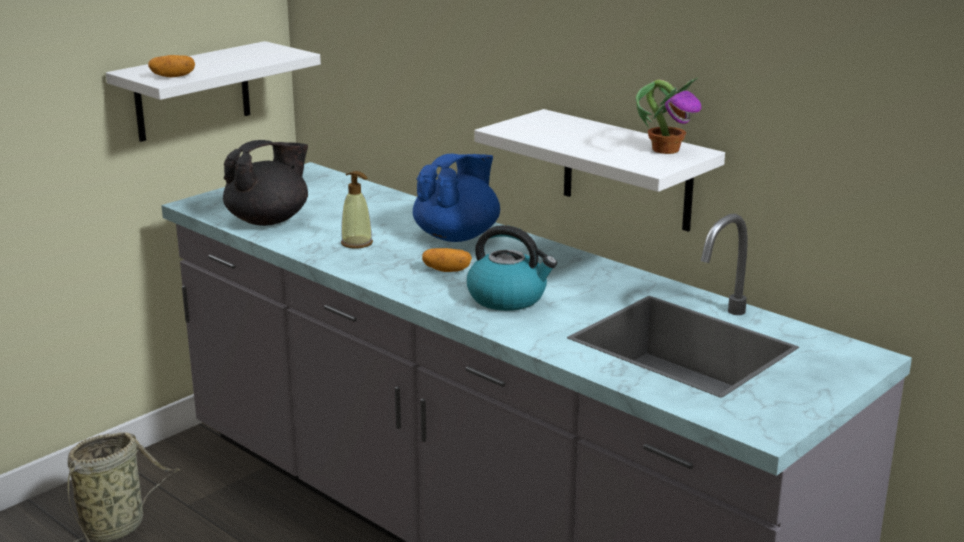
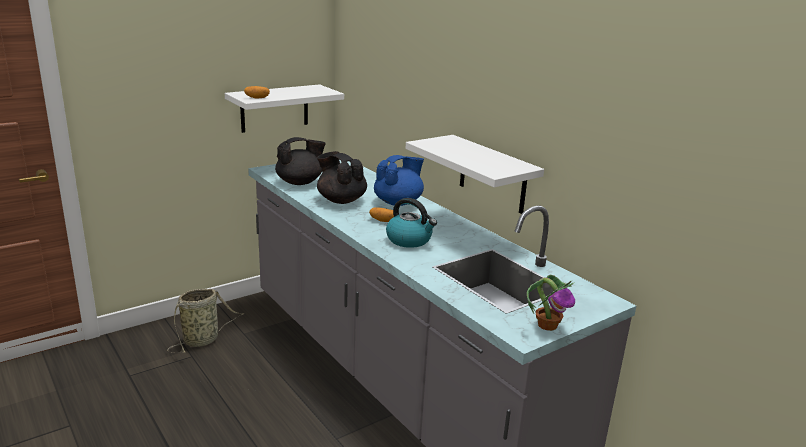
camera: 10 degrees right, 0 degrees up
soap dispenser [341,171,373,249] -> black teapot [317,151,367,204]
potted plant [636,78,701,154] -> potted plant moved to [527,275,575,331]

